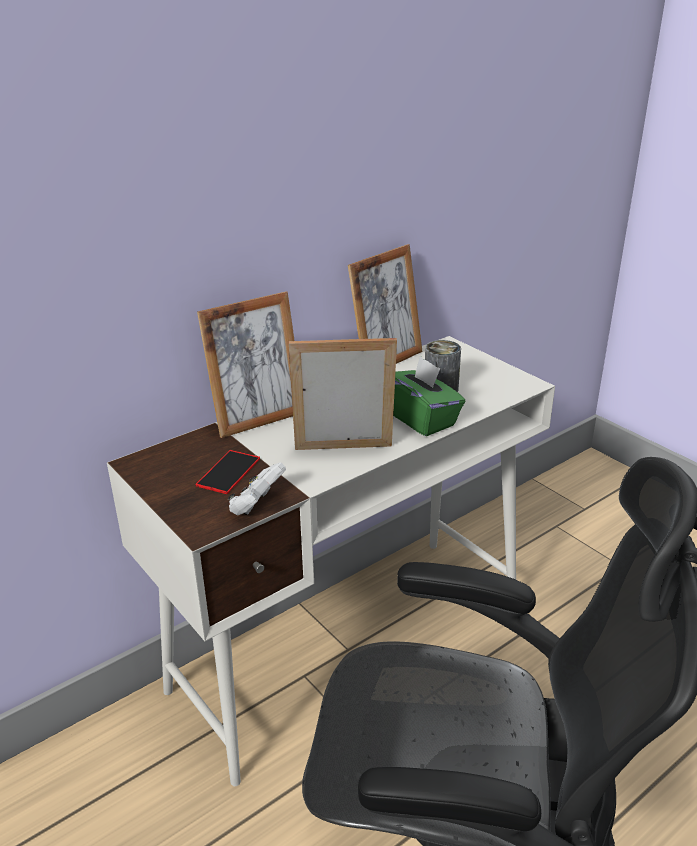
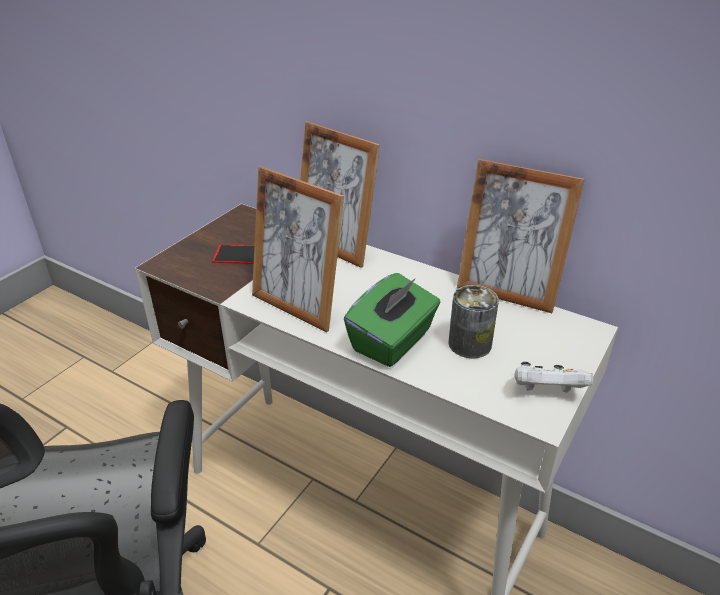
camera: 70 degrees right, 5 degrees up
white game controller [228,462,286,515] -> white game controller moved to [515,362,593,393]
picture frame [289,338,397,450] -> picture frame turned 150 degrees clockwise [252,166,344,332]

